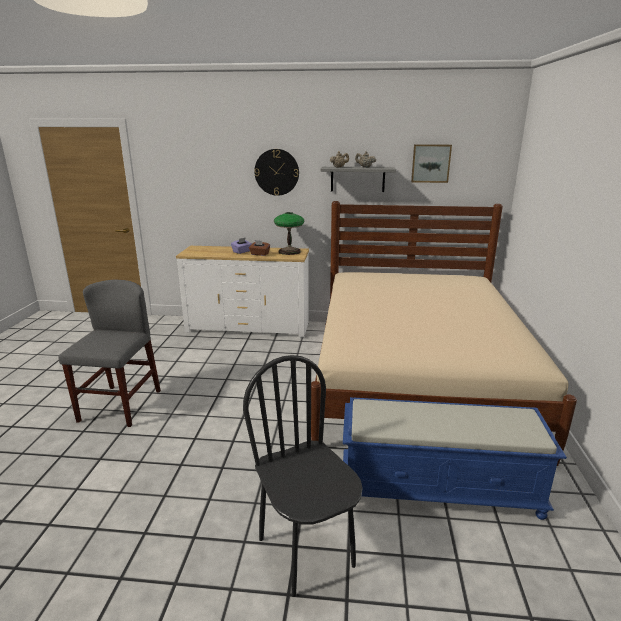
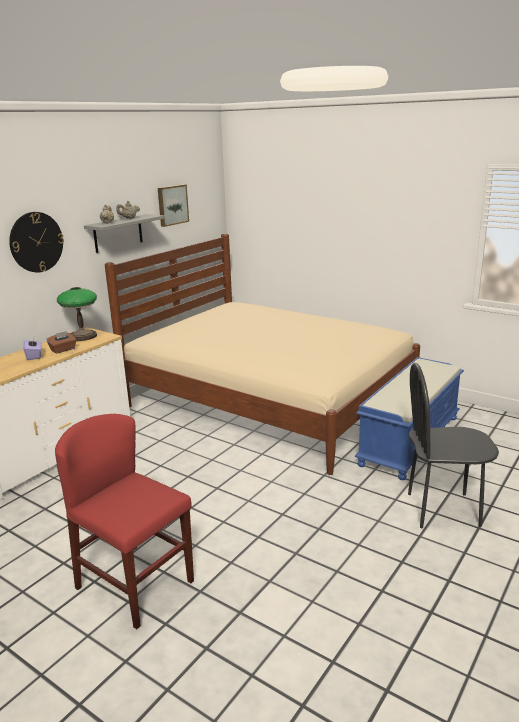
camera: 60 degrees left, 0 degrees up
grey chair [58,280,161,427] -> red chair [55,414,194,629]

